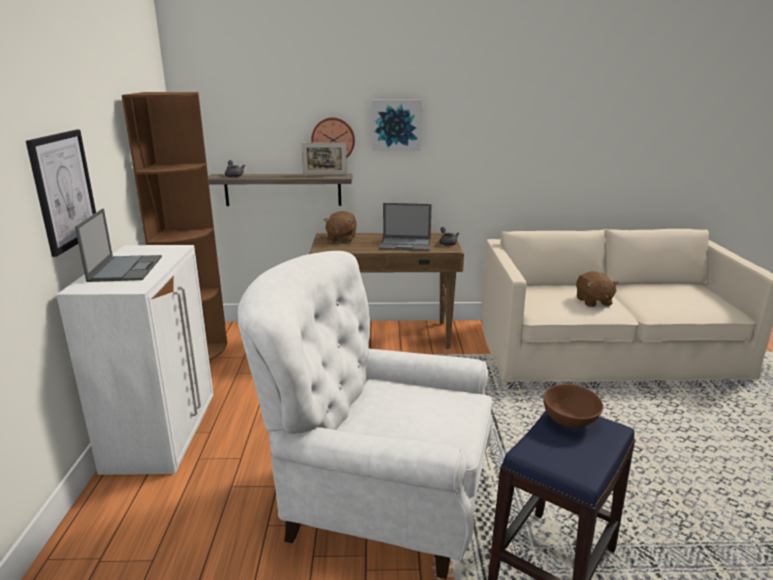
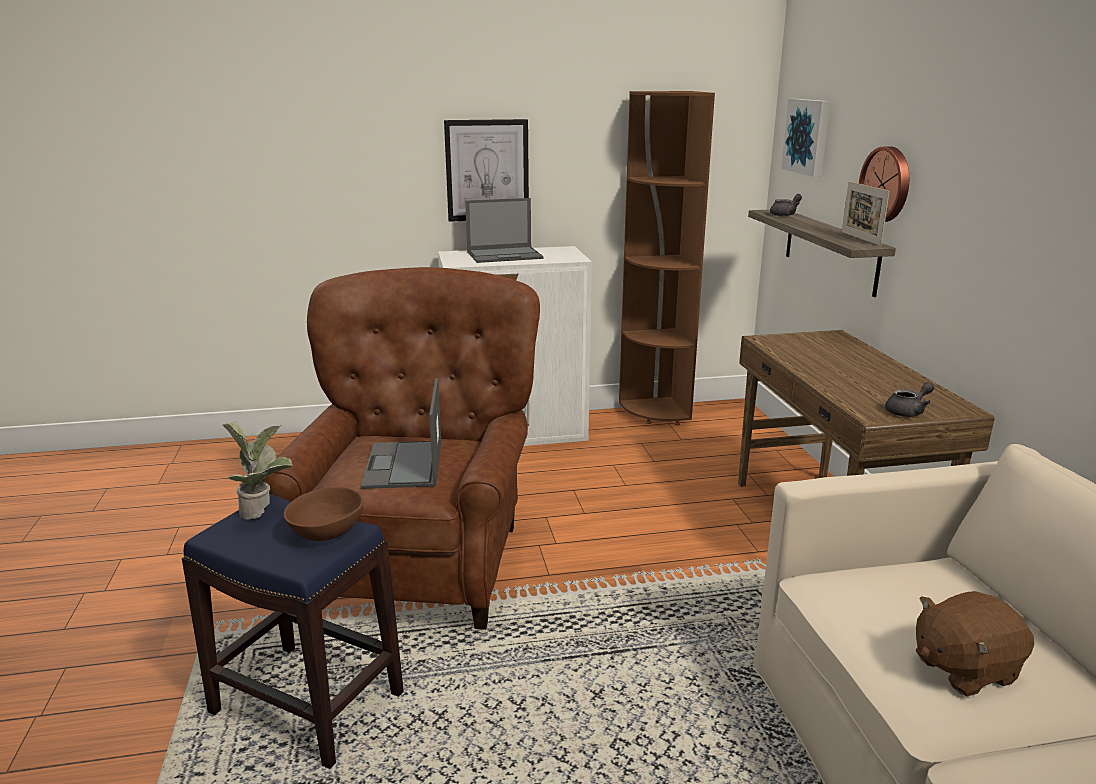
camera: 80 degrees right, 0 degrees up
white armchair [238,251,493,579] -> brown armchair [262,267,540,630]
brown plush toy [324,211,357,243] -> none
picture [372,100,422,151] -> picture moved to [781,99,830,177]
laptop [379,203,432,251] -> laptop moved to [361,378,441,489]
none -> potted plant [223,422,293,520]

